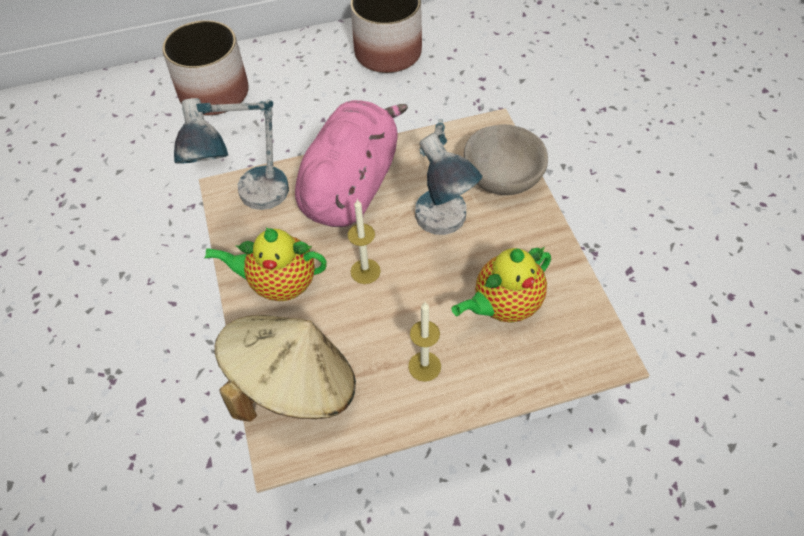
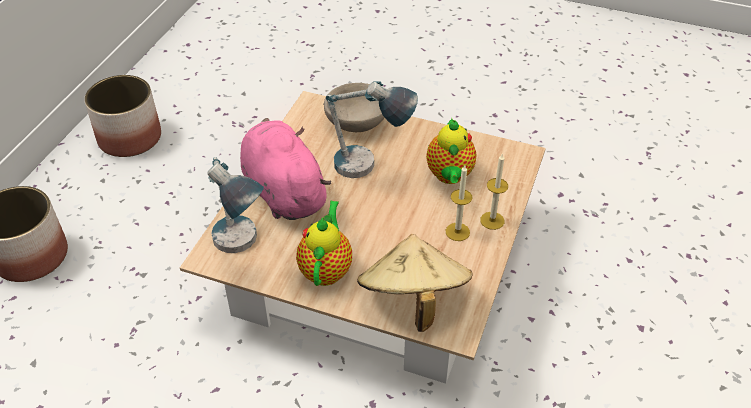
camera: 55 degrees left, 10 degrees down
teapot [205,227,326,301] -> teapot turned 150 degrees clockwise [296,201,352,286]
candle [348,199,381,284] -> candle moved to [480,153,508,230]

